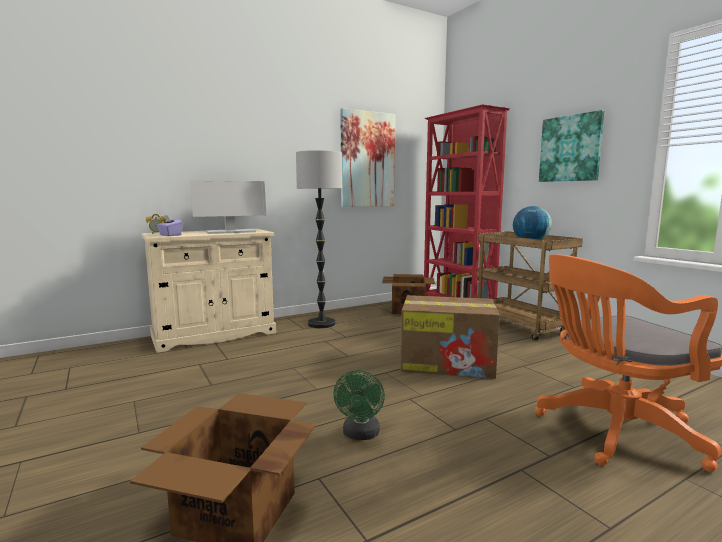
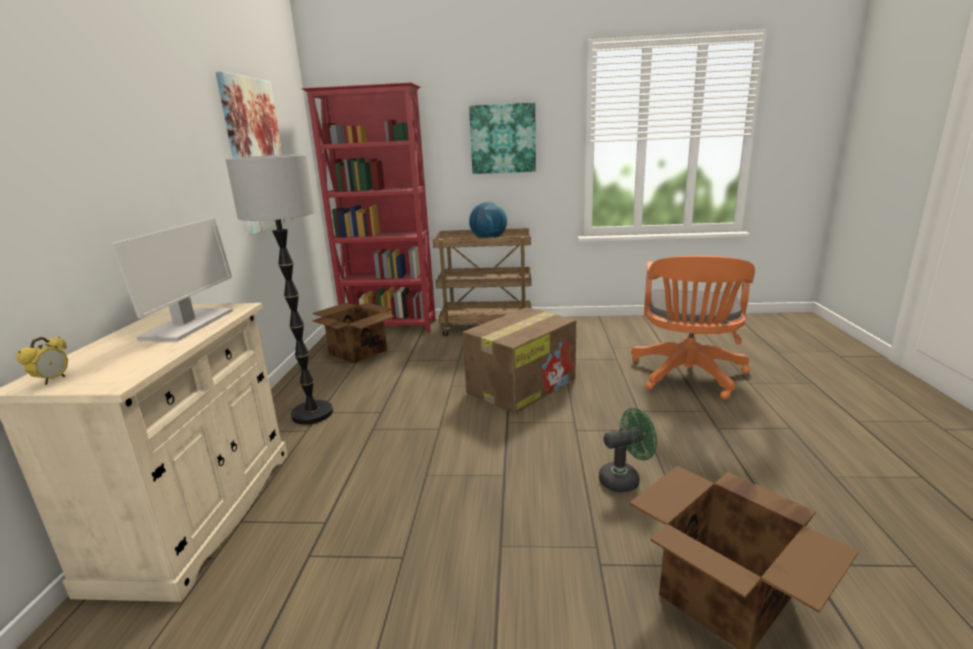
camera: 55 degrees left, 10 degrees up
purple tissue box [157,215,183,236] -> none
green fan [334,370,385,440] -> green fan turned 60 degrees counterclockwise [599,408,657,493]

